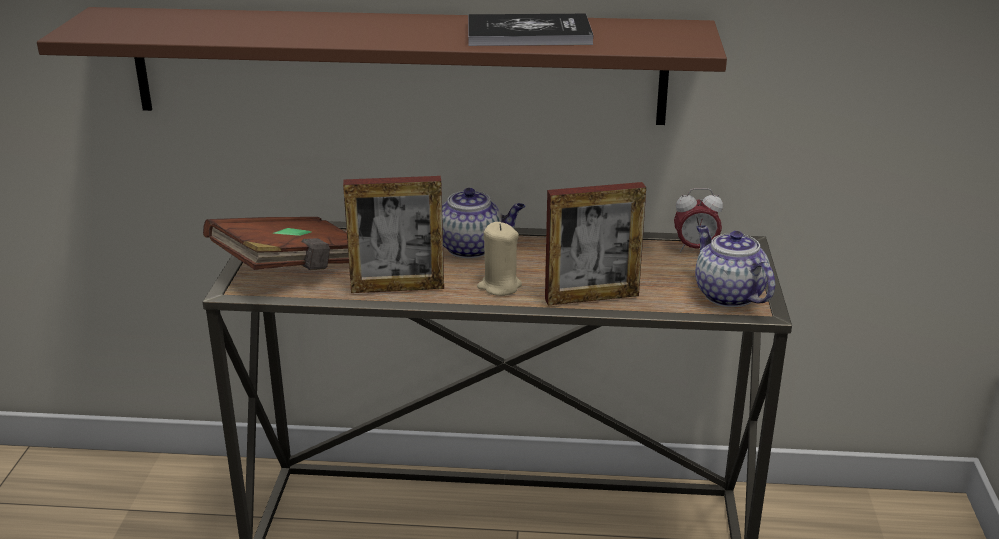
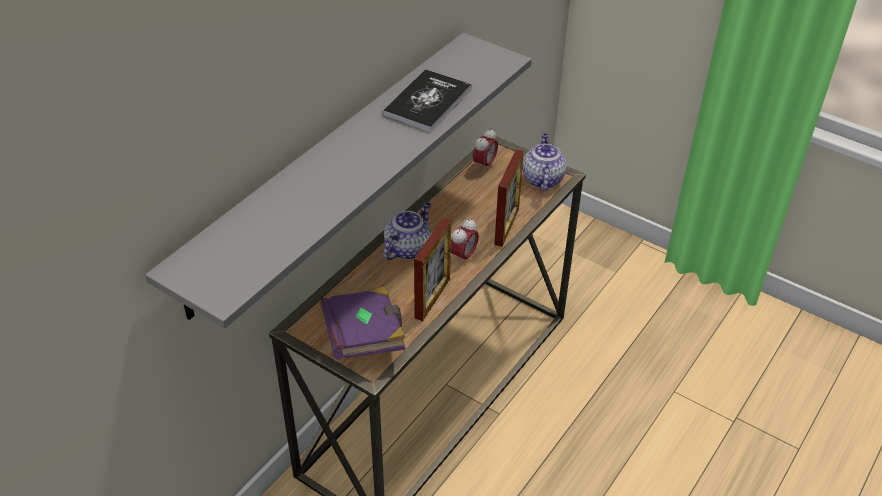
camera: 60 degrees left, 15 degrees up
brown shelf [37,7,727,125] -> grey shelf [145,33,532,329]
brown book [203,217,349,270] -> purple book [320,287,405,360]
beige candle [477,222,522,296] -> alarm clock [451,218,479,265]
teapot [695,225,775,307] -> teapot turned 90 degrees clockwise [522,133,567,191]

